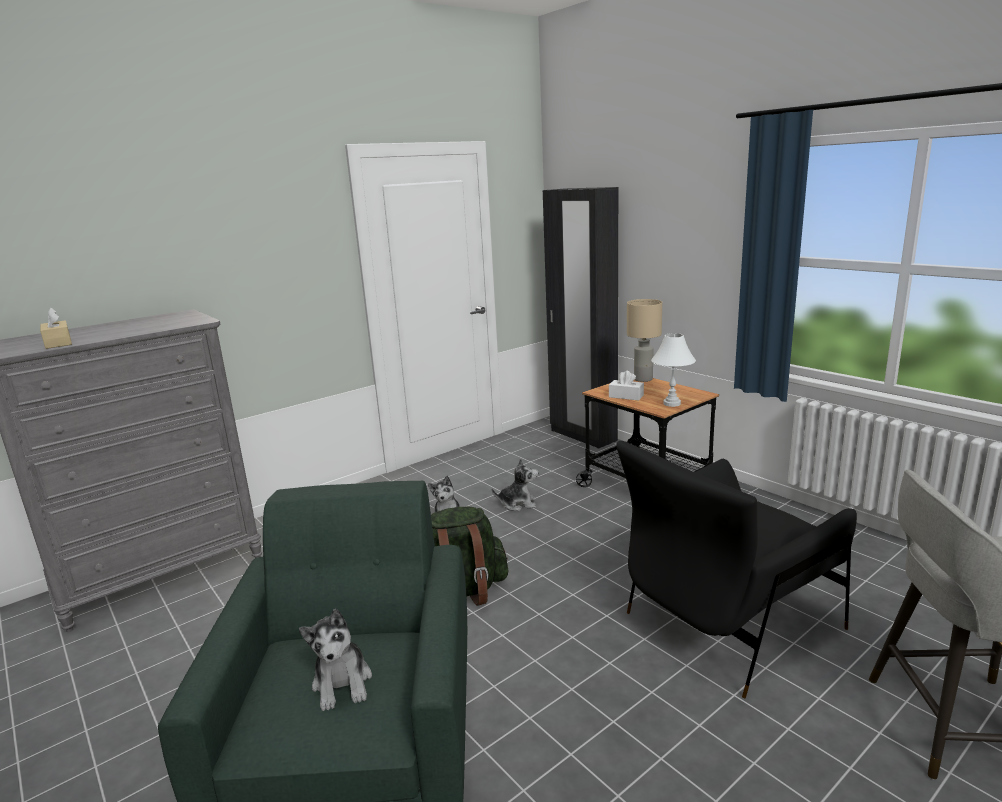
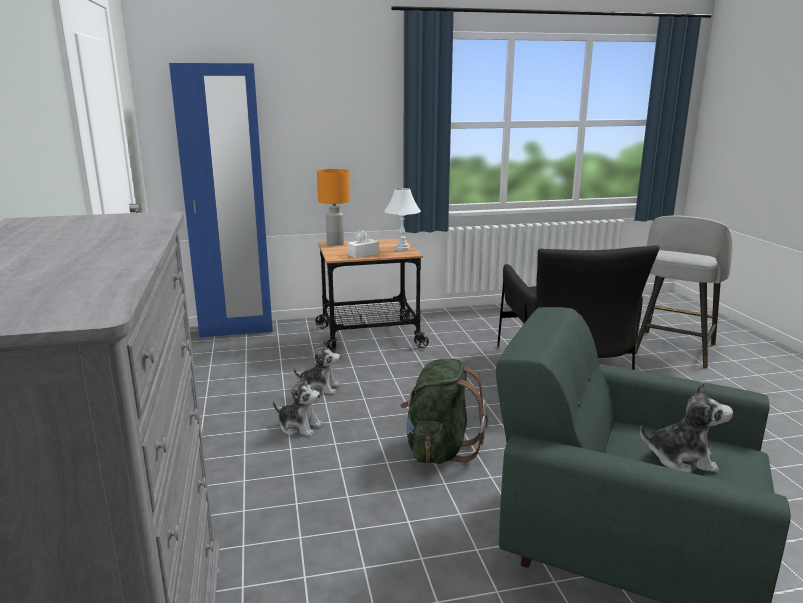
camera: 65 degrees left, 0 degrees up
beige tissue box [40,307,72,349] -> none
plush toy [492,458,538,511] -> plush toy turned 75 degrees clockwise [293,340,341,395]
black wardrobe [543,187,618,449] -> blue wardrobe [169,63,273,338]
beige table lamp [627,299,662,382] -> orange table lamp [317,169,350,246]

